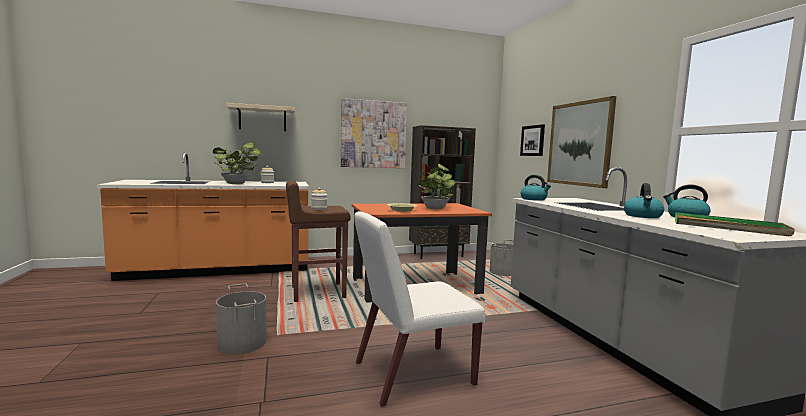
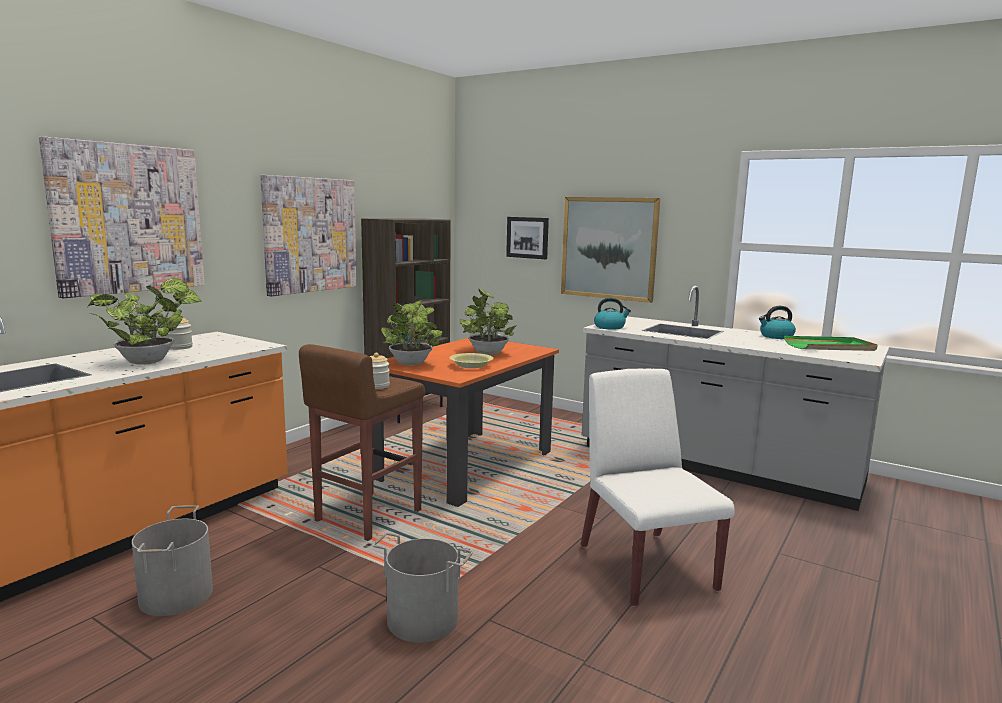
camera: 40 degrees left, 5 degrees up
beige shelf [226,103,295,131] -> picture [39,136,204,298]
white chair [354,211,485,407] -> white chair turned 135 degrees clockwise [580,369,735,607]
grey bucket [490,239,514,276] -> grey bucket moved to [132,505,213,616]
kettle [624,183,664,218] -> none
none -> potted plant [381,300,443,366]

